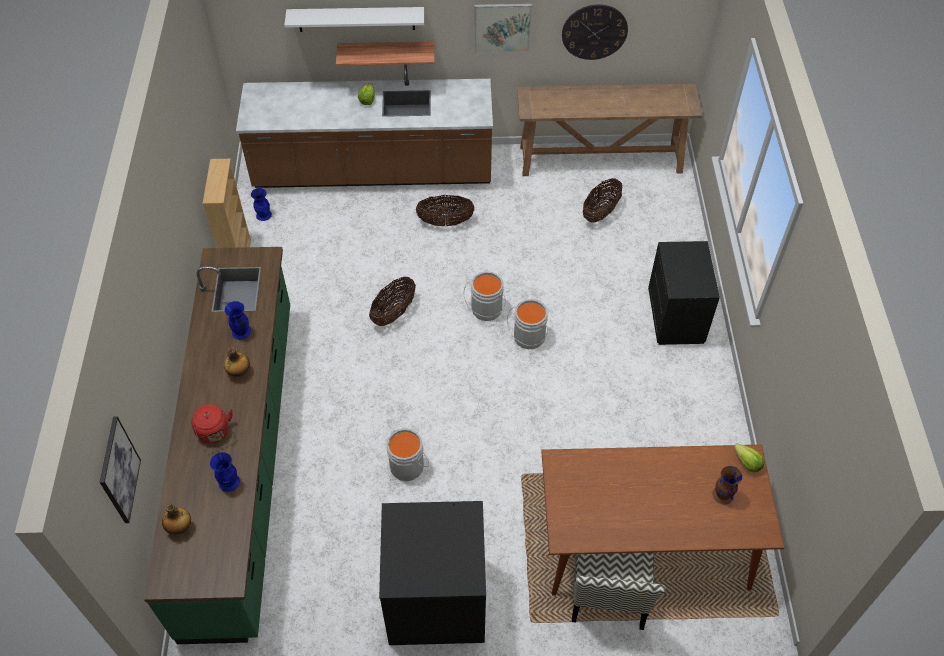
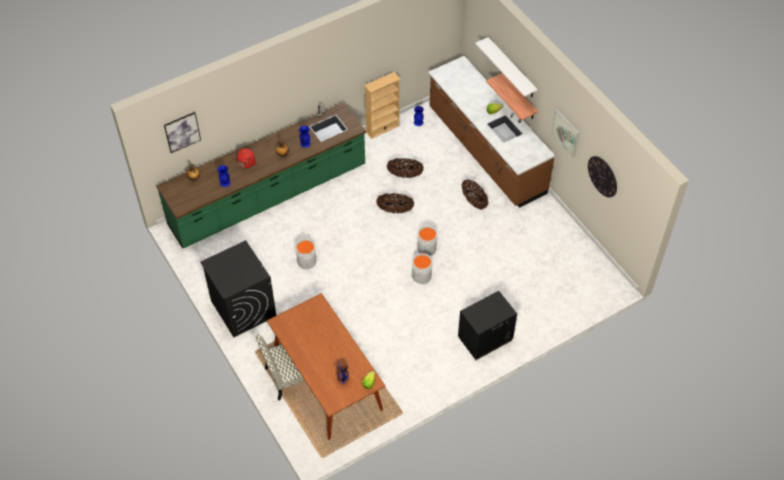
camera: 60 degrees right, 0 degrees up
brown console table [517,84,703,176] -> none
basket [583,178,622,223] -> basket moved to [387,158,424,178]

